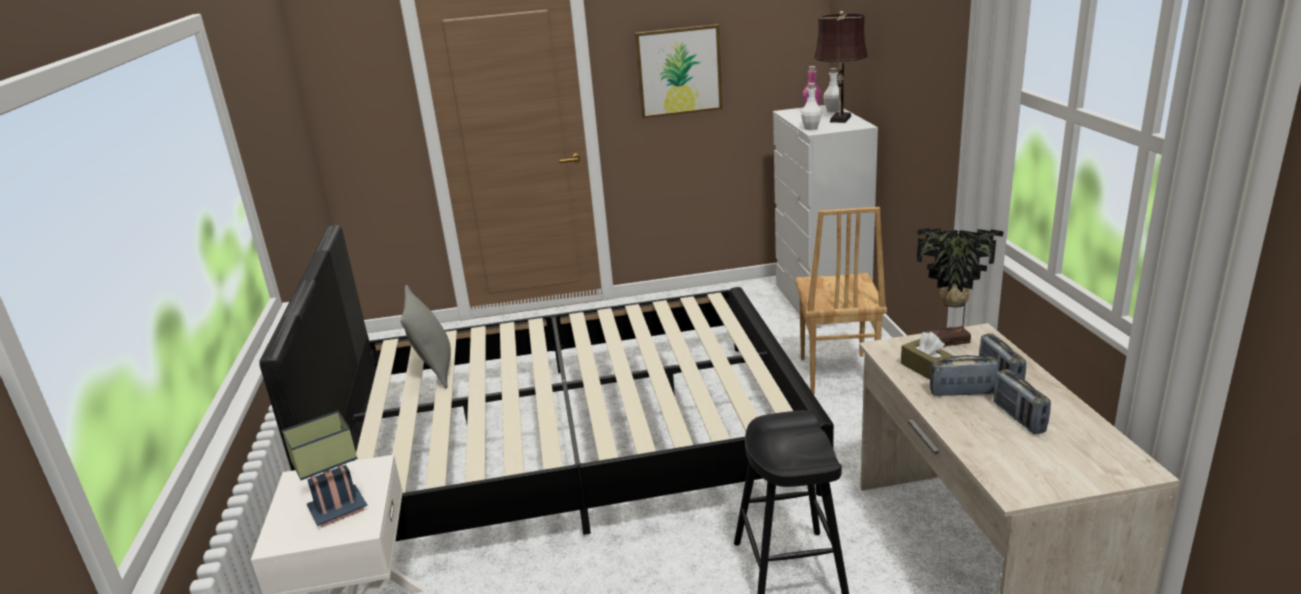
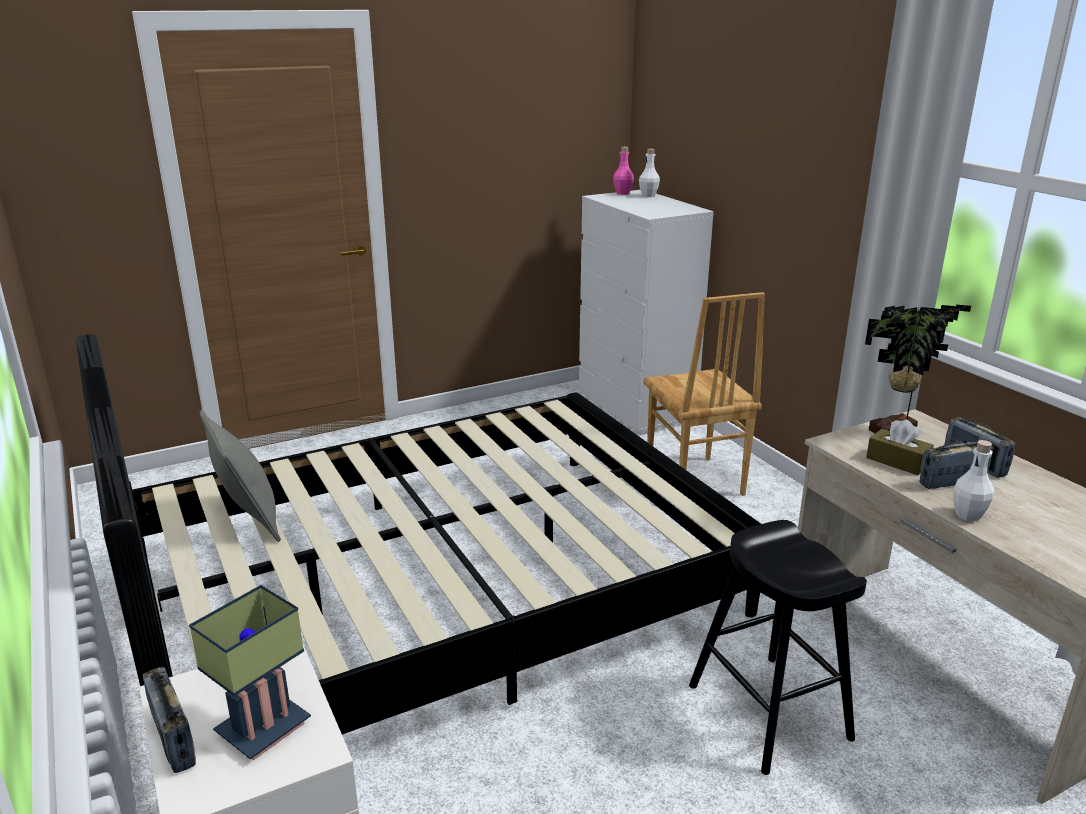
camera: 20 degrees left, 0 degrees up
picture [635,24,723,118] -> none
white bottle [801,83,822,130] -> white bottle moved to [953,440,994,522]
brown table lamp [814,11,868,123] -> none
radio [993,369,1051,434] -> radio moved to [143,667,196,773]

